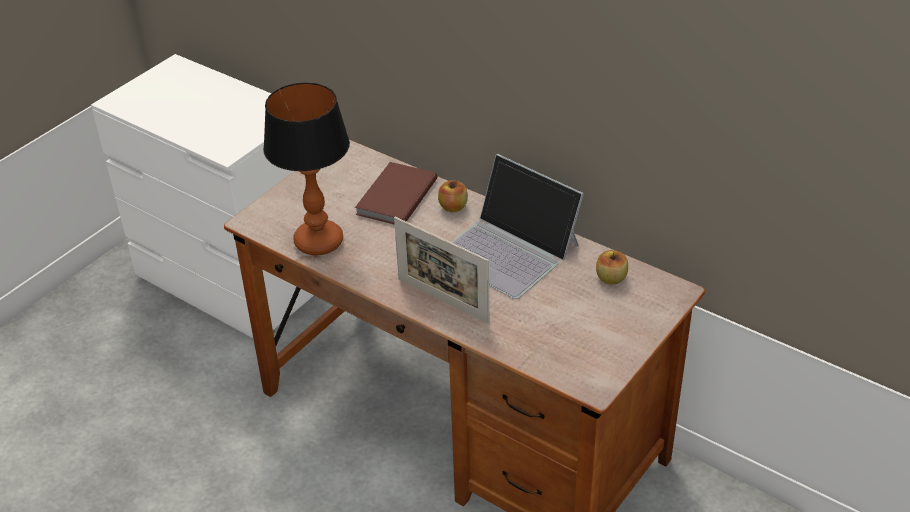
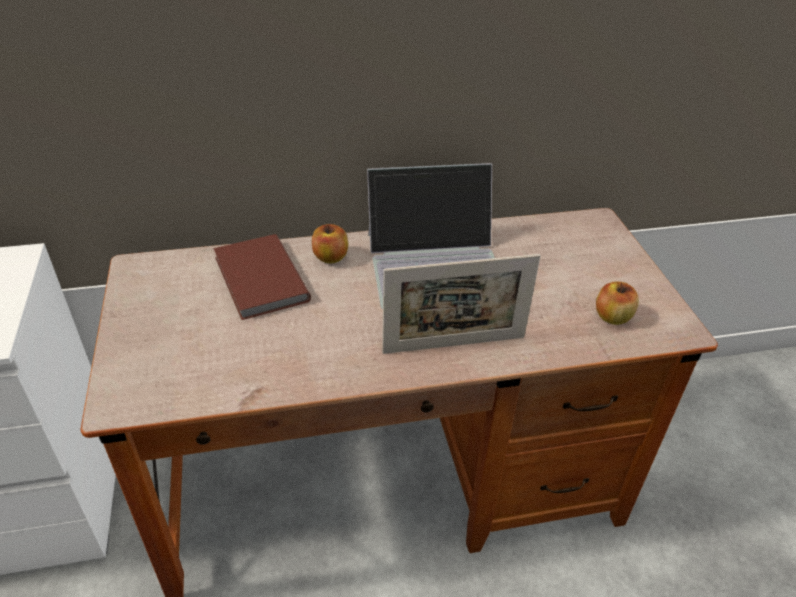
camera: 50 degrees left, 0 degrees up
table lamp [263,82,350,256] -> none
apple [596,250,628,285] -> apple moved to [596,281,639,325]

